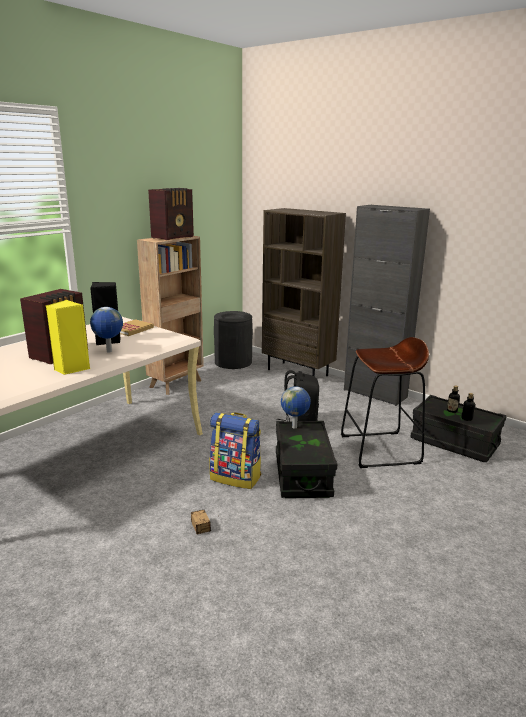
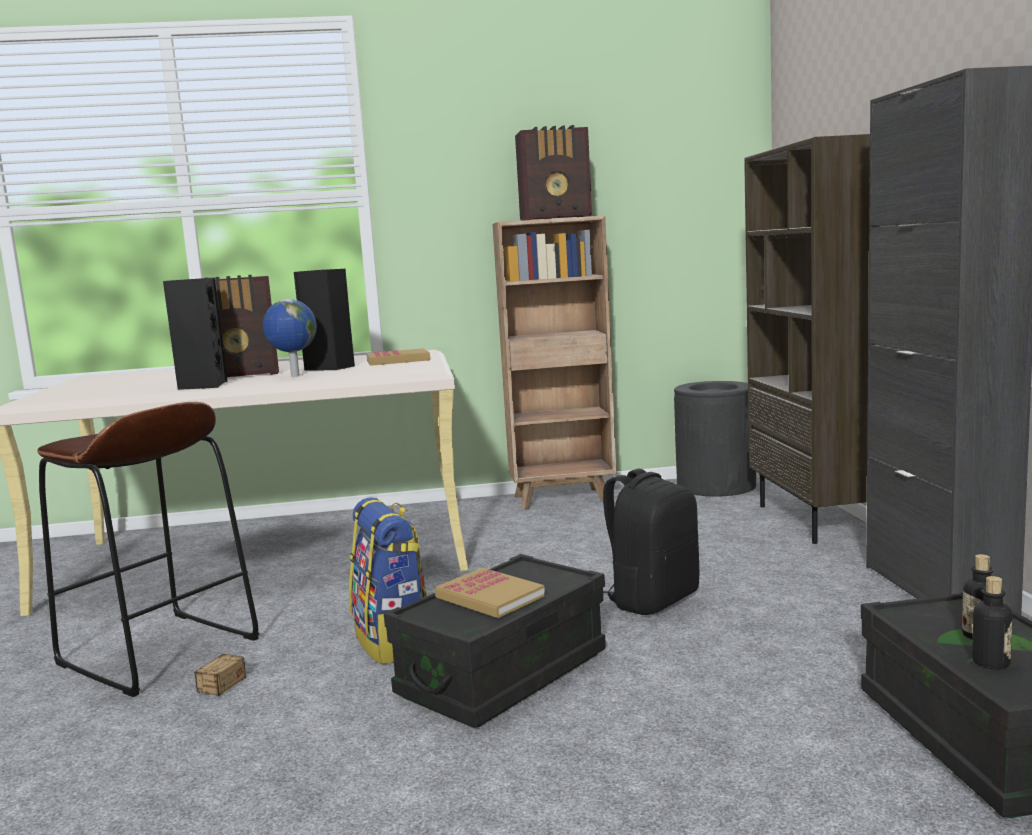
camera: 45 degrees right, 10 degrees down
yellow speaker [46,300,90,375] -> black speaker [163,278,227,390]
globe [281,386,311,428] -> none
brown stool [341,337,429,468] -> brown stool moved to [37,402,260,697]
none -> book [435,568,545,618]

